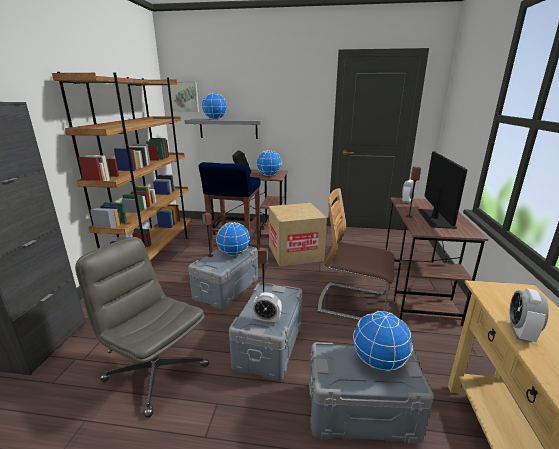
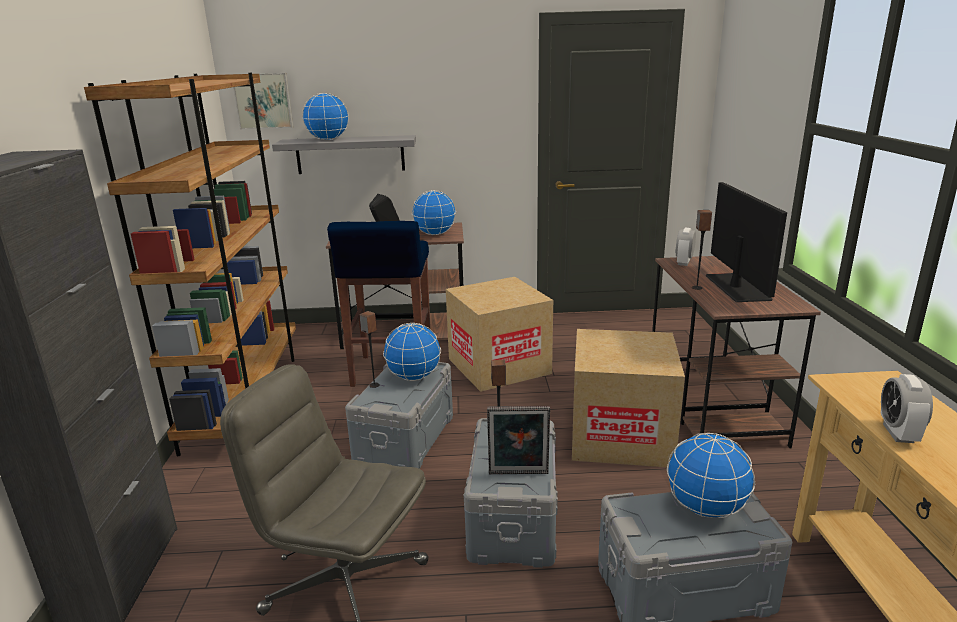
camera: 10 degrees left, 0 degrees up
alarm clock [252,292,282,324] -> picture frame [487,406,550,474]
chair [318,188,395,321] -> cardboard box [572,329,685,467]

